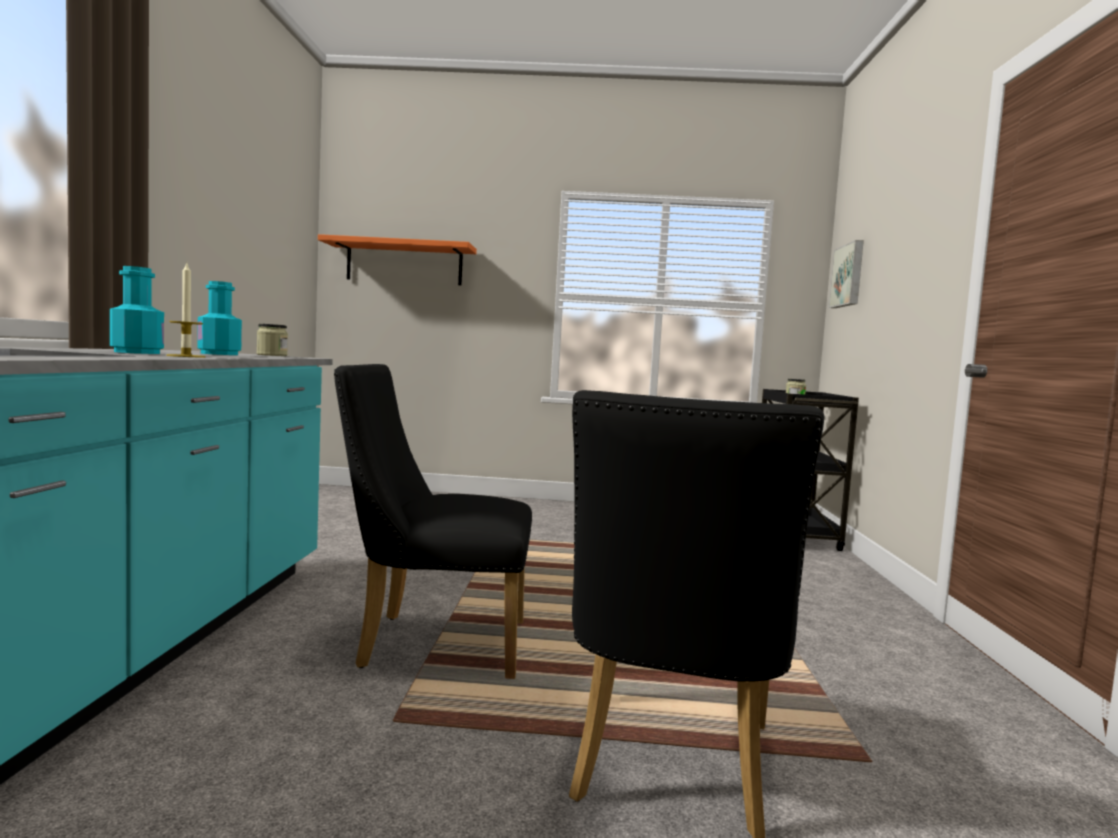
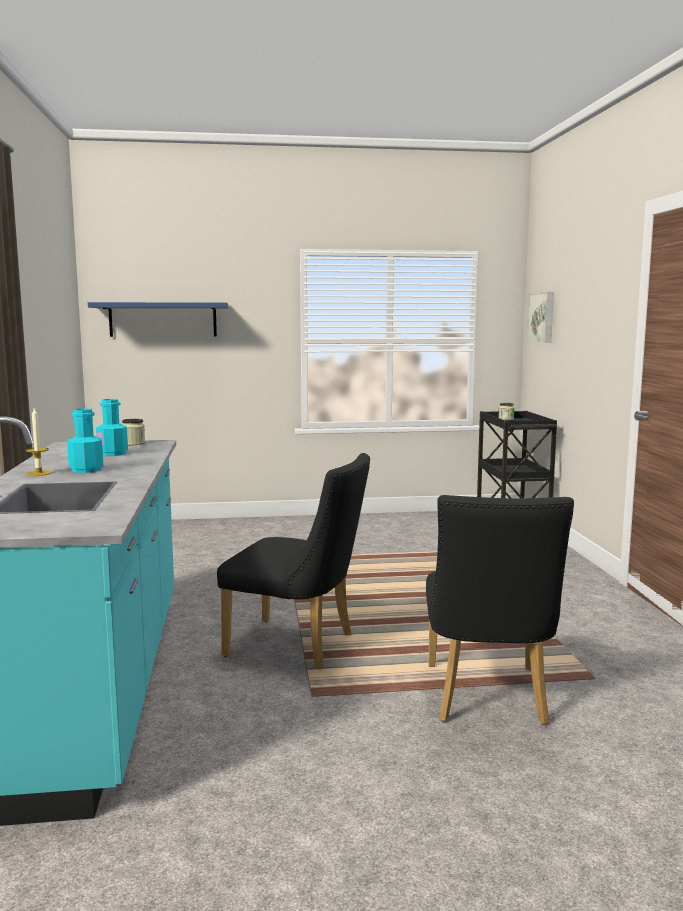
camera: 10 degrees left, 5 degrees up
candle [166,263,206,358] -> candle moved to [25,408,52,476]
orange shelf [318,234,477,285] -> blue shelf [88,302,228,337]
black chair [334,364,532,679] -> black chair turned 150 degrees counterclockwise [217,453,370,670]

